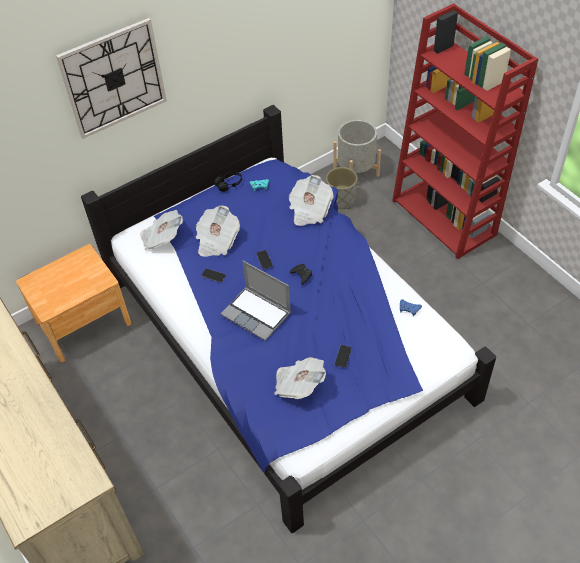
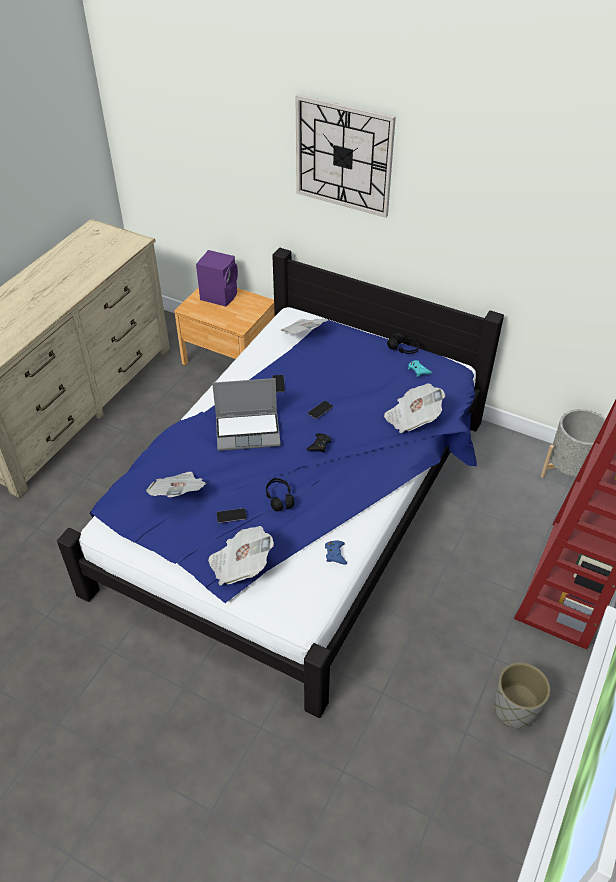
camera: 60 degrees right, 5 degrees down
newspaper [195,205,240,257] -> newspaper moved to [208,526,274,586]
laptop [221,261,291,341] -> laptop turned 105 degrees counterclockwise [212,378,281,451]
grey planter [326,167,357,209] -> grey planter moved to [494,663,550,728]
none -> purple speaker [196,250,238,307]
none -> black headphones [266,478,294,512]

